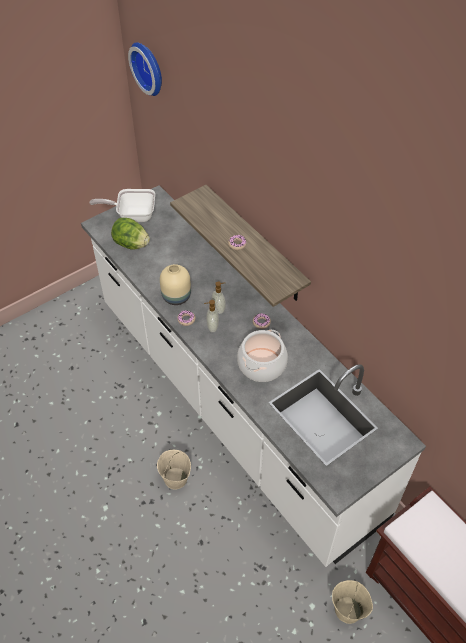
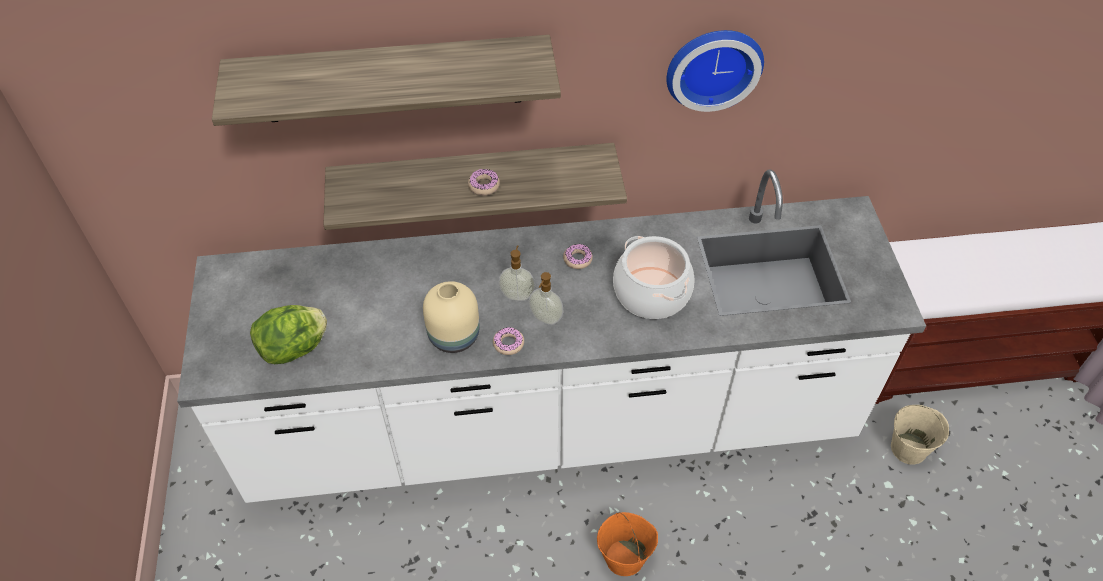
camera: 60 degrees left, 0 degrees up
frying pan [90,189,155,222] -> none
wall clock [128,42,162,96] -> wall clock moved to [667,30,764,112]
beige bucket [157,450,191,490] -> orange bucket [597,512,658,576]
none -> shelf [212,35,561,126]

